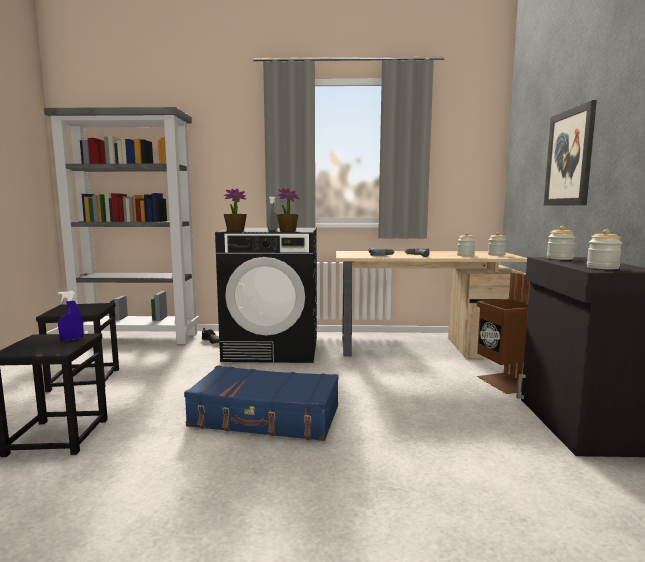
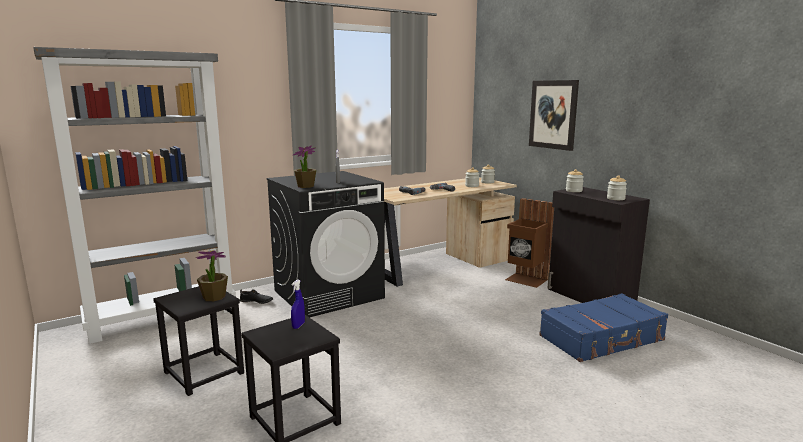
camera: 35 degrees left, 5 degrees up
blue suitcase [184,365,338,441] -> blue suitcase moved to [539,293,668,362]
potted plant [277,188,299,231] -> potted plant moved to [196,250,228,301]

